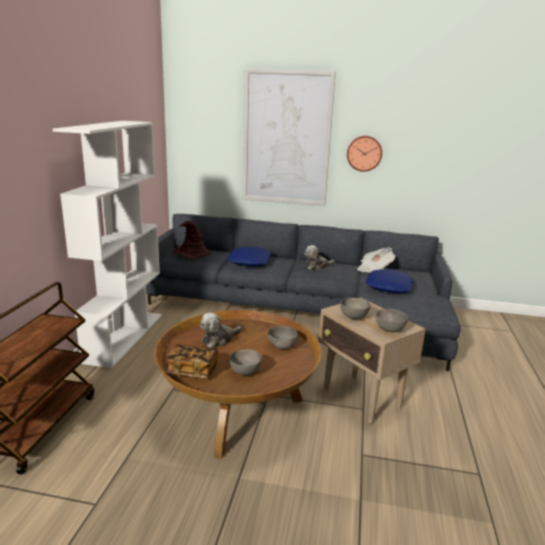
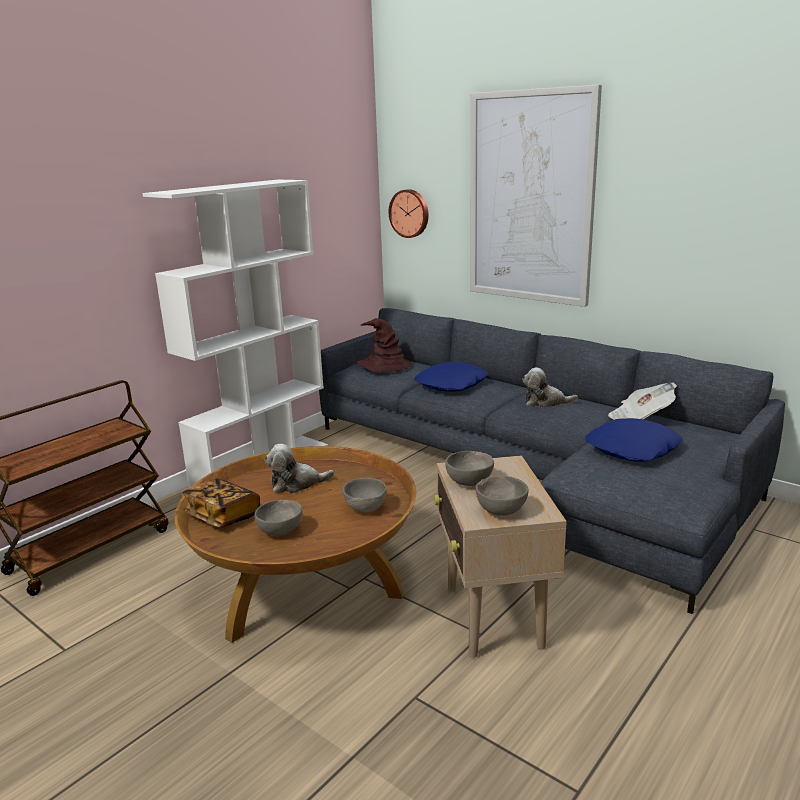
camera: 30 degrees right, 0 degrees up
wall clock [347,136,382,172] -> wall clock moved to [389,189,429,238]

